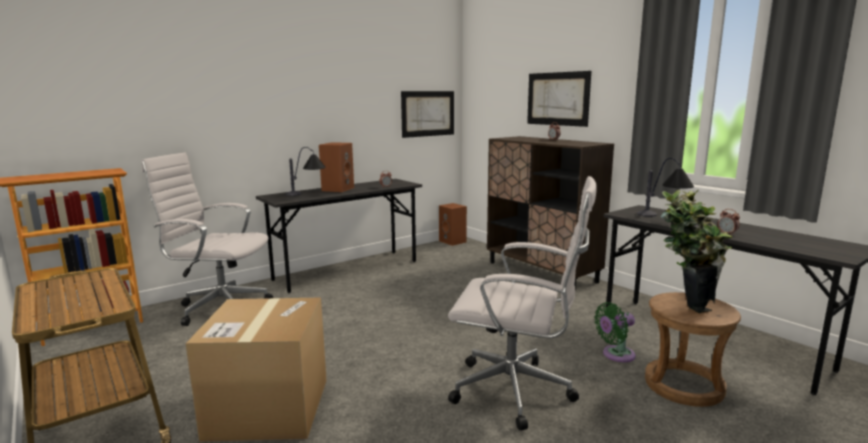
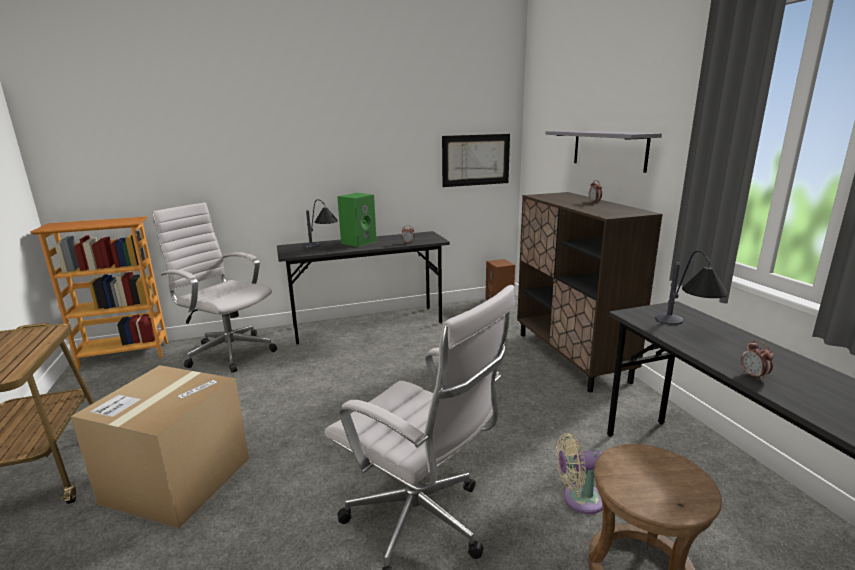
camera: 20 degrees right, 5 degrees up
brown speaker [319,142,354,192] -> green speaker [337,193,377,247]
picture [527,71,591,127] -> grey shelf [545,131,662,173]
green fan [594,302,636,362] -> beige fan [556,433,603,514]
potted plant [661,190,733,313] -> none

